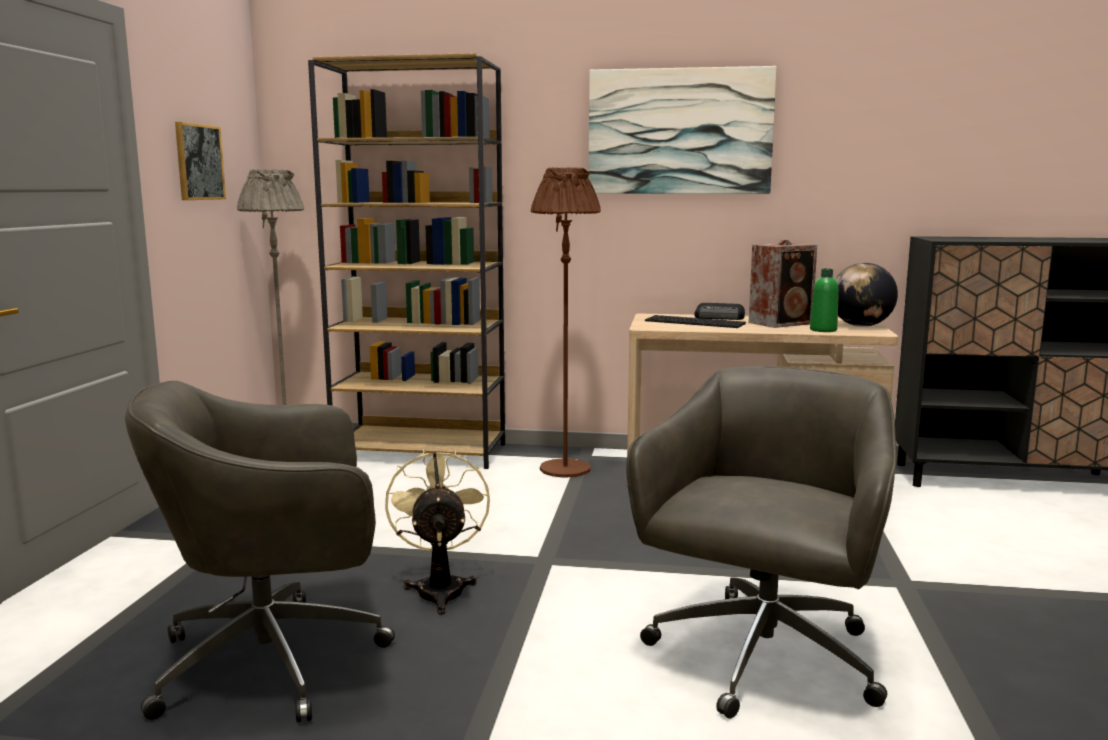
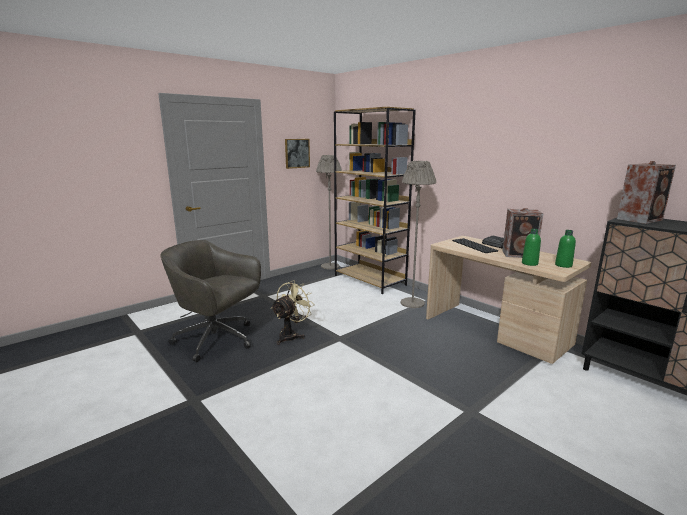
camera: 40 degrees right, 5 degrees up
brown floor lamp [531,167,601,477] -> grey floor lamp [400,161,436,308]
picture [589,66,777,194] -> none
grey office chair [626,366,896,719] -> none
globe [835,263,898,327] -> green bottle [555,230,576,268]
none -> speaker [617,161,676,224]

